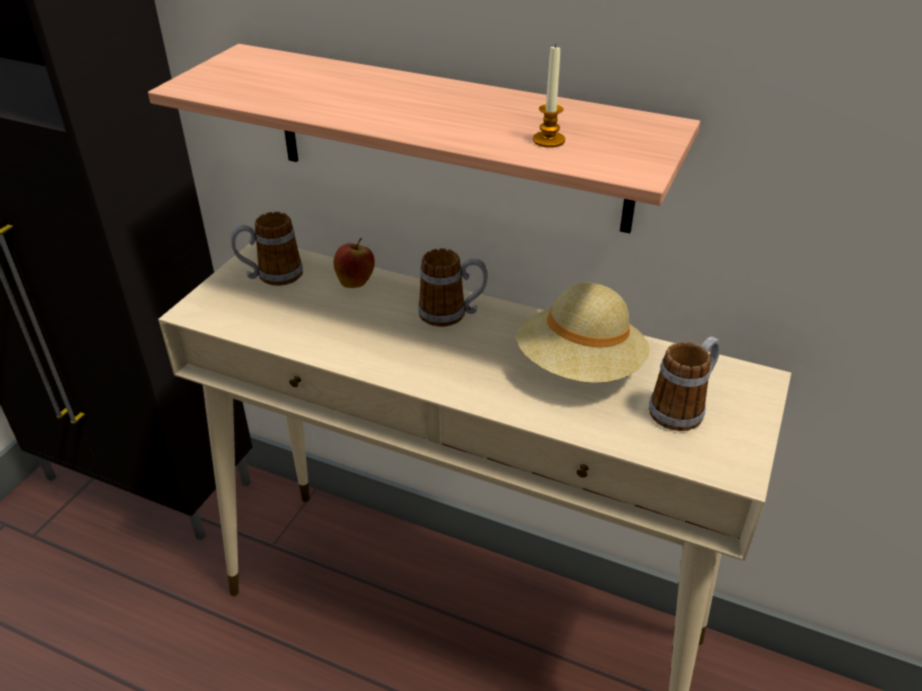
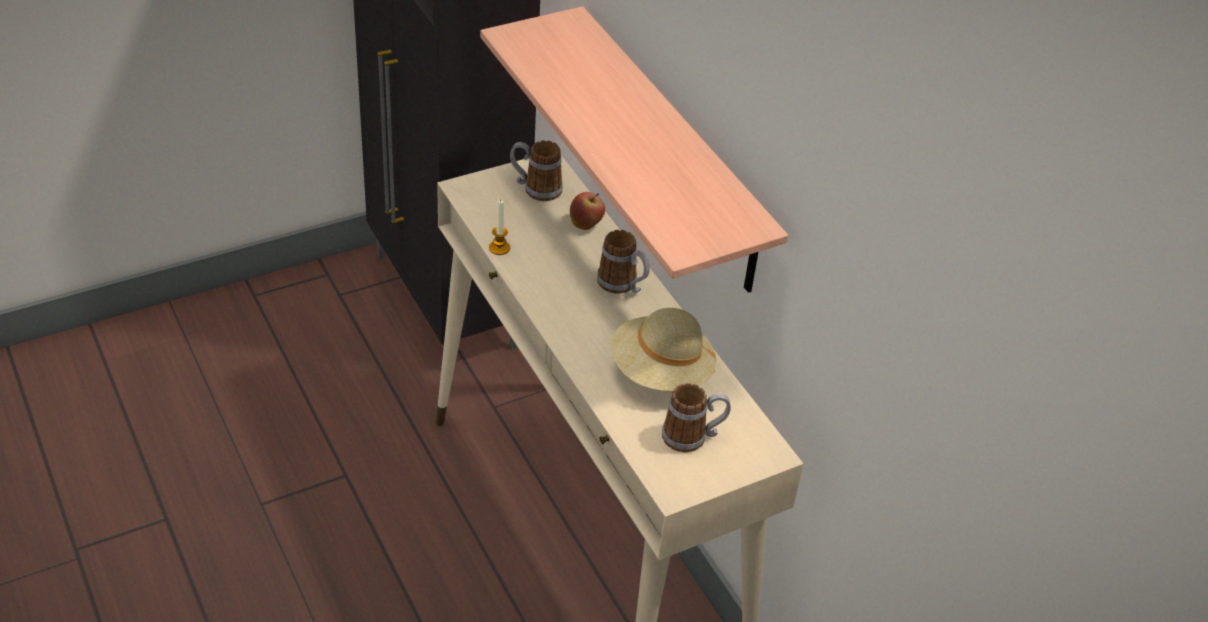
camera: 35 degrees right, 5 degrees up
candle [533,44,565,148] -> candle moved to [489,200,510,255]

